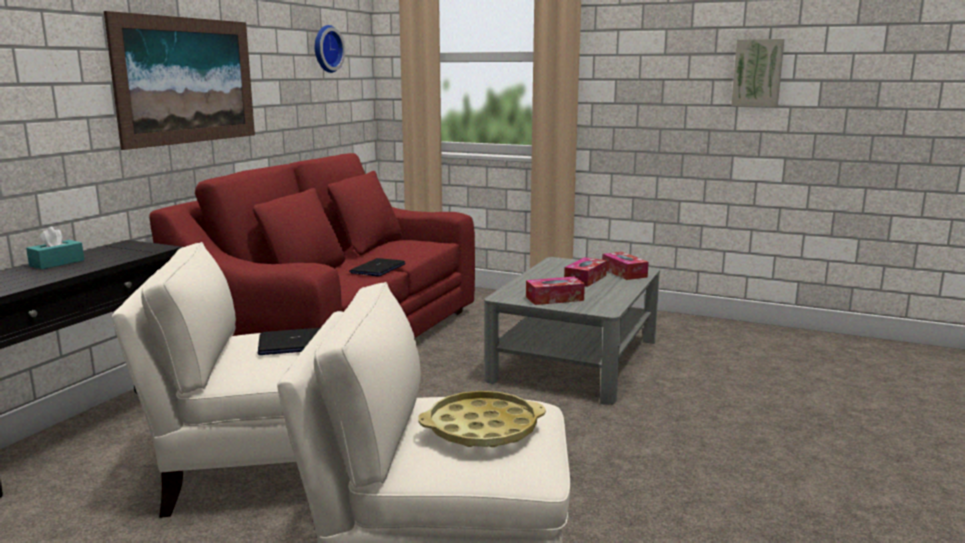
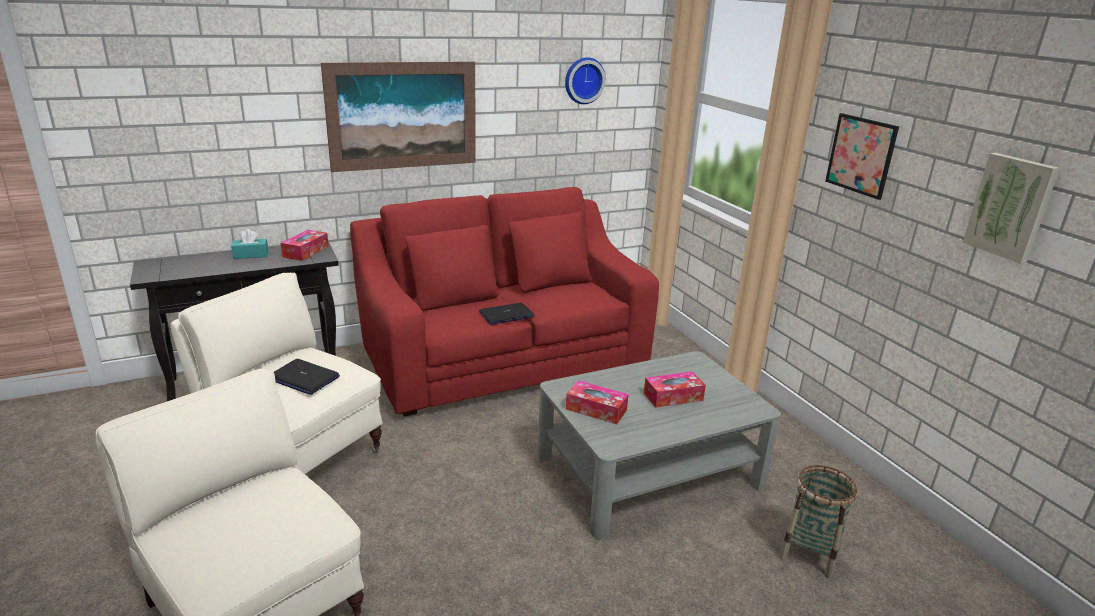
camera: 40 degrees right, 10 degrees up
yellow tray [418,391,546,447] -> none
tissue box [602,252,649,280] -> tissue box moved to [281,230,329,261]
none -> basket [779,465,857,578]
none -> picture [825,113,899,200]

